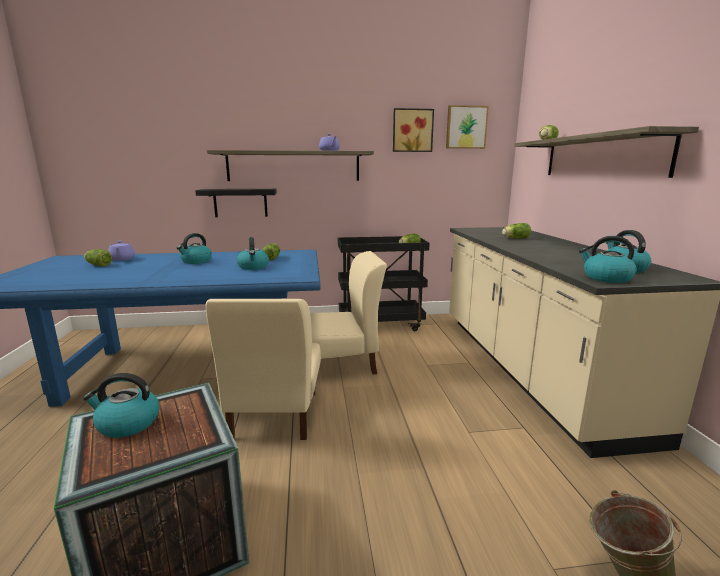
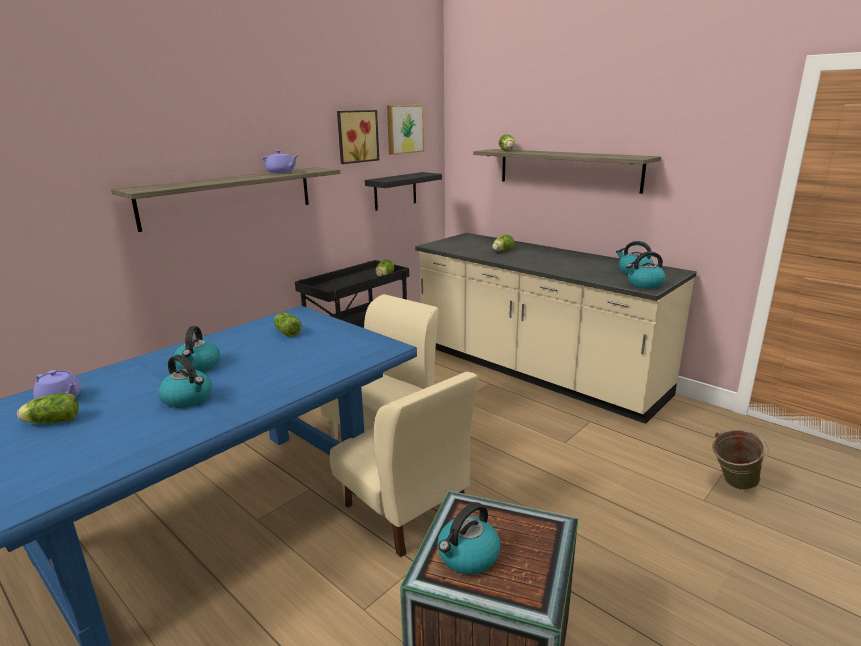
camera: 40 degrees left, 5 degrees up
black shelf [195,189,277,217] -> black shelf moved to [365,172,442,211]
kettle [237,237,269,270] -> kettle moved to [158,355,212,408]

